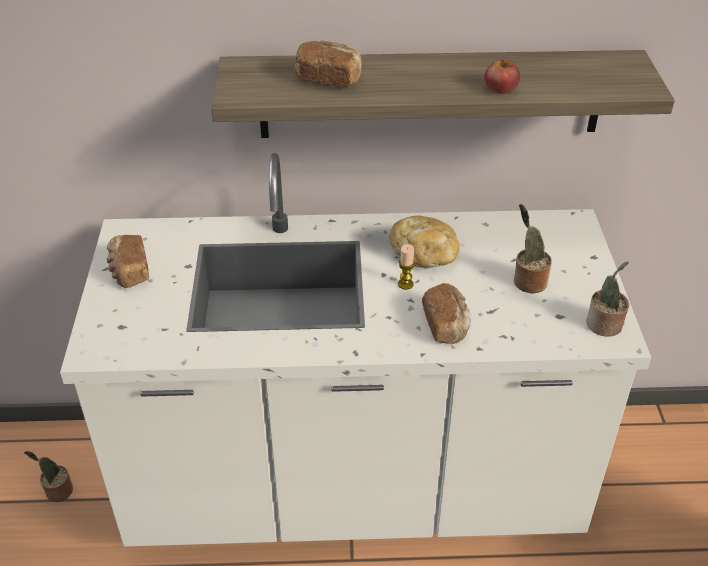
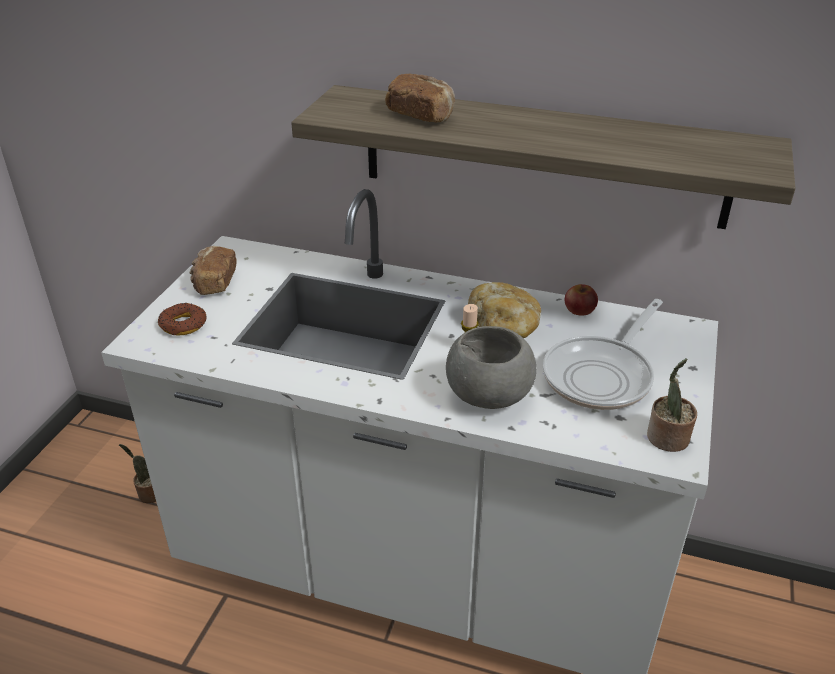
camera: 20 degrees right, 5 degrees down
bread [422,283,471,344] -> grey bowl [446,326,536,409]
apple [484,59,520,94] -> apple moved to [565,284,598,316]
potted plant [514,204,552,294] -> frying pan [543,299,663,410]
none -> donut [158,303,207,335]

